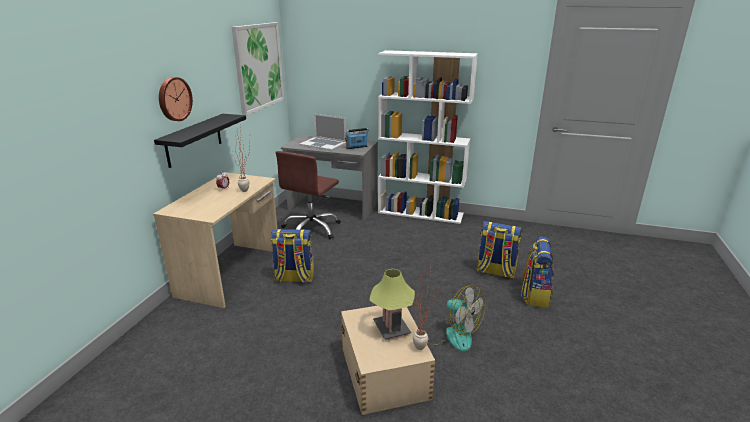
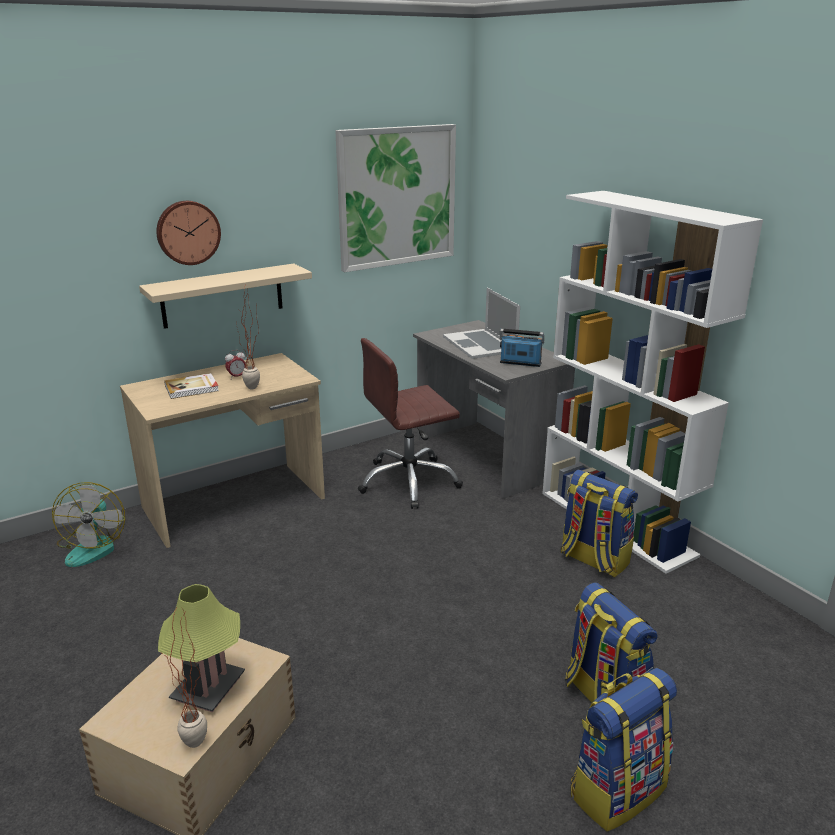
camera: 40 degrees right, 0 degrees up
black shelf [154,114,246,168] -> beige shelf [139,263,312,329]
backpack [271,229,314,282] -> backpack moved to [561,470,638,577]
fan [426,285,485,352] -> fan moved to [52,482,125,567]
none -> book [164,373,219,399]

